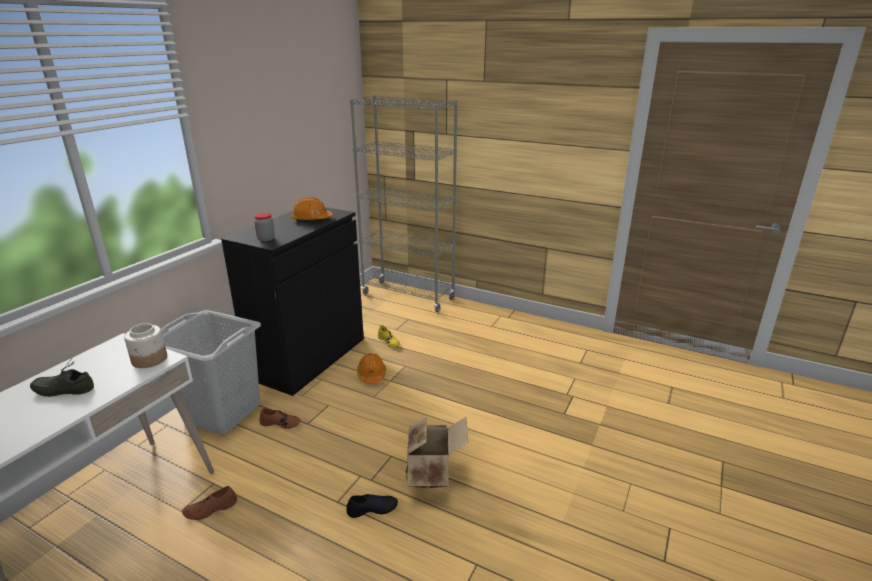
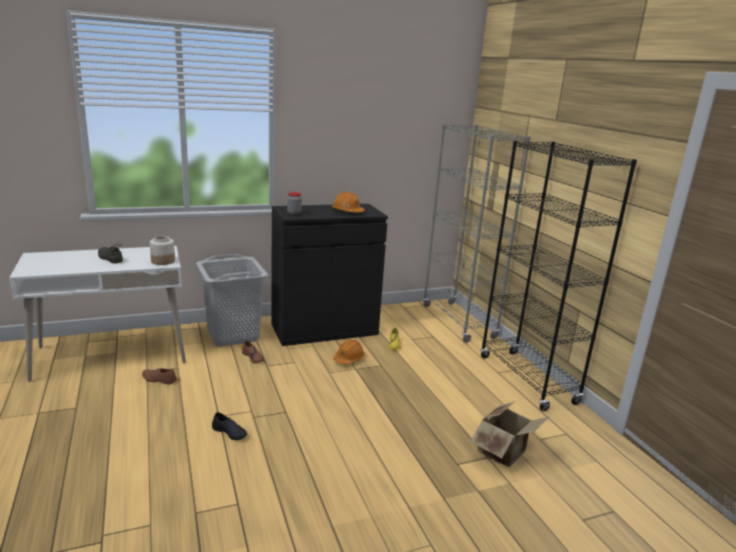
camera: 40 degrees right, 5 degrees down
cardboard box [406,417,469,488] -> cardboard box moved to [470,401,549,467]
none -> black bookcase [481,141,637,411]

